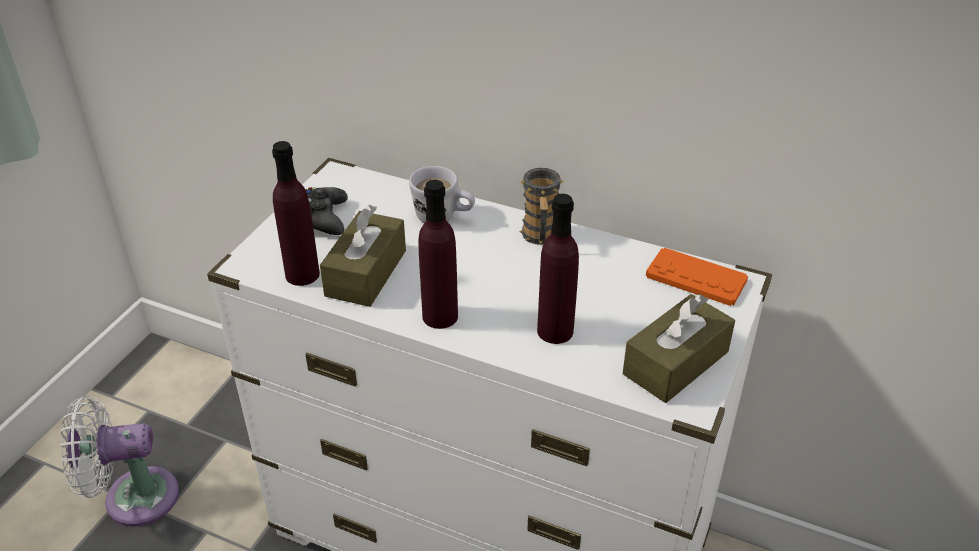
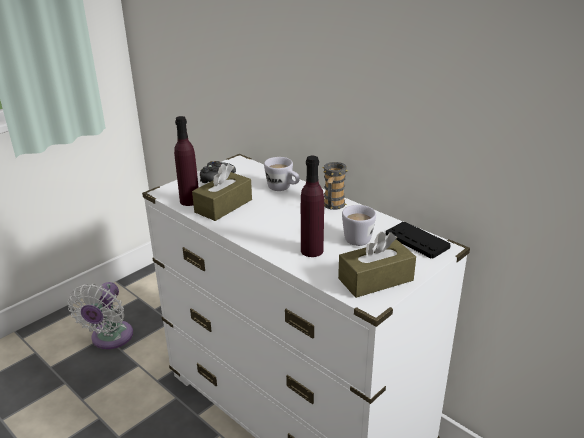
camera: 20 degrees right, 10 degrees down
white fan [60,396,179,527] -> white fan turned 90 degrees counterclockwise [68,282,133,349]
purple bottle [418,180,458,329] -> none
orange game controller [646,248,748,306] -> black game controller [386,222,451,258]
none -> white mug [342,205,376,246]

